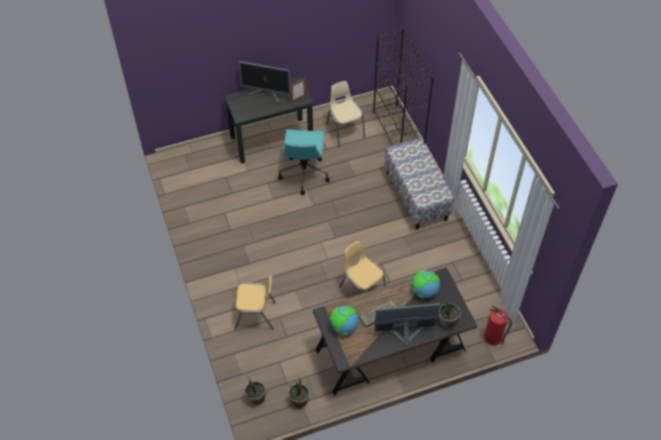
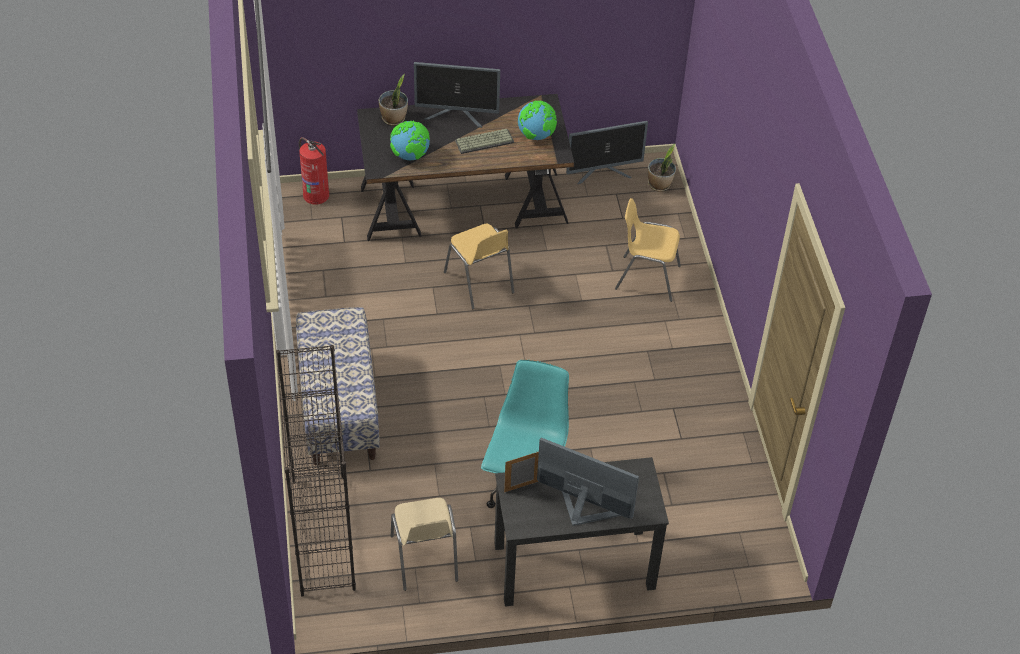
camera: 170 degrees left, 5 degrees down
potted plant [289,376,309,409] -> monitor [566,121,648,184]

